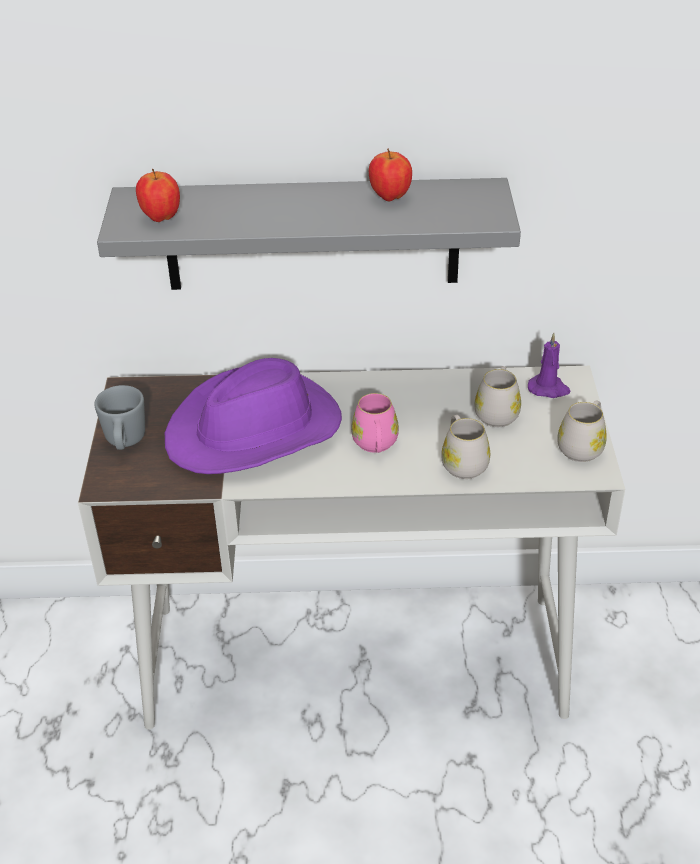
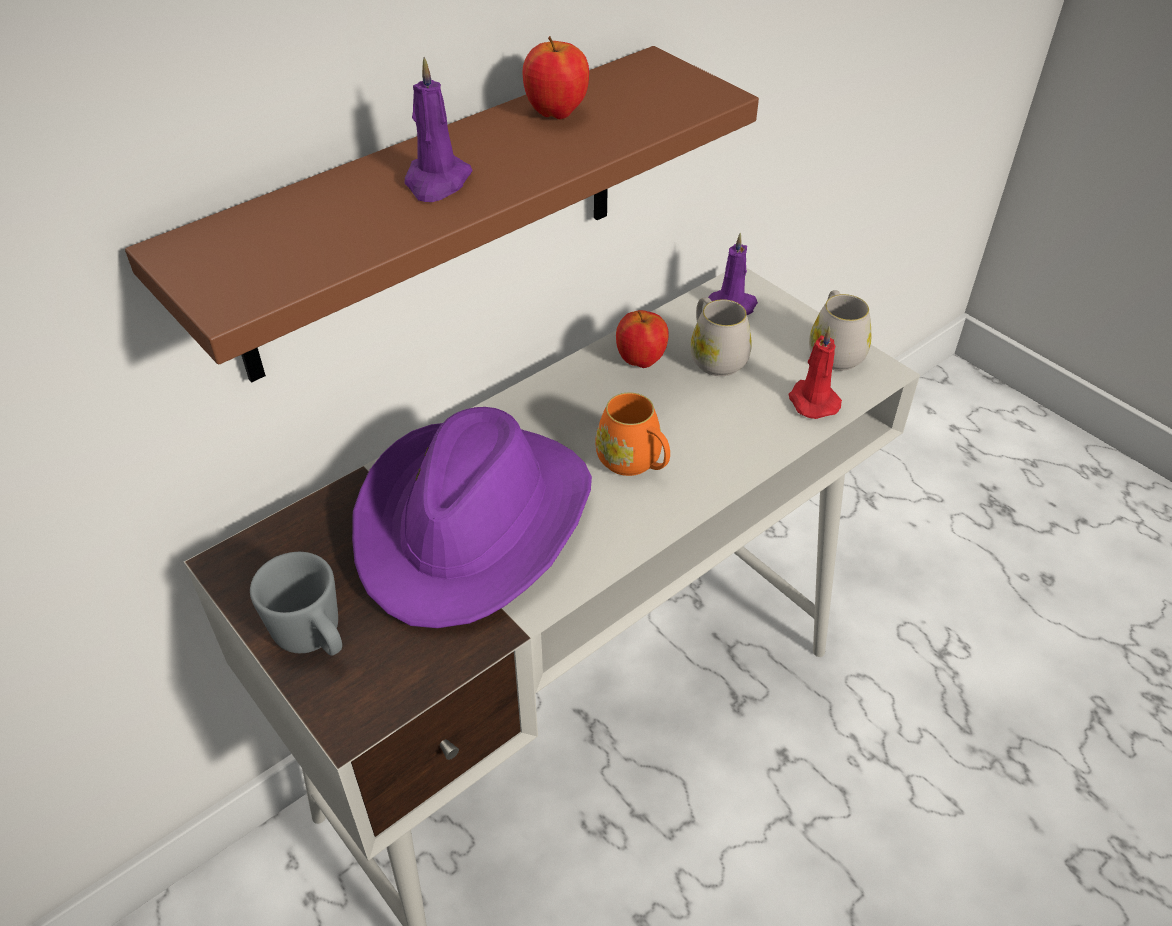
camera: 40 degrees left, 5 degrees up
grey shelf [97,178,521,290] -> brown shelf [125,46,759,382]
apple [136,169,180,222] -> apple moved to [616,310,669,368]
pink mug [351,393,399,453] -> orange mug [595,392,670,476]
white mug [441,415,490,479] -> none
none -> purple candle [405,57,473,202]
none -> red candle [789,326,842,419]

